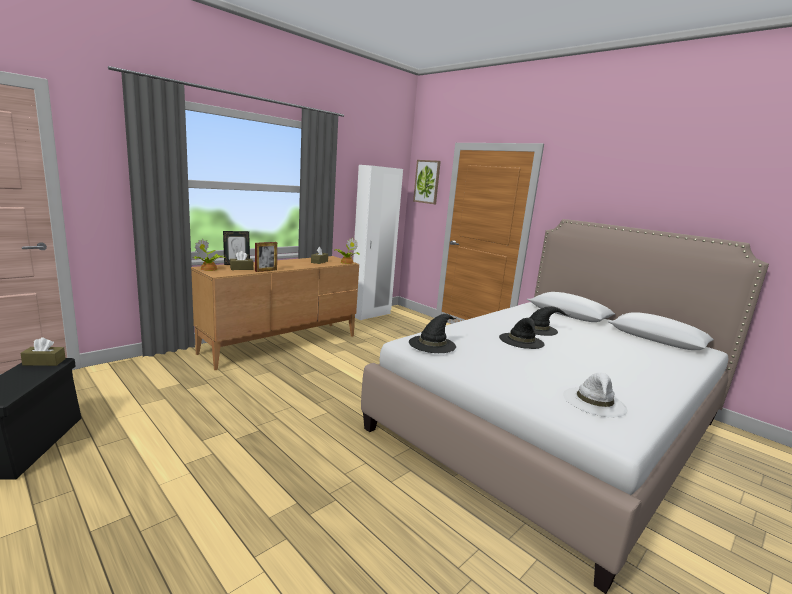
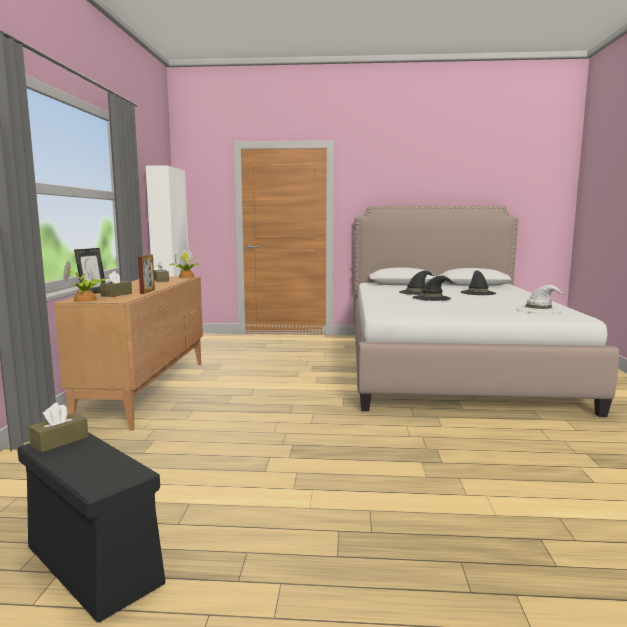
camera: 40 degrees left, 5 degrees down
black hat [409,314,456,353] -> black hat moved to [461,271,496,295]
picture [413,160,441,204] -> none

